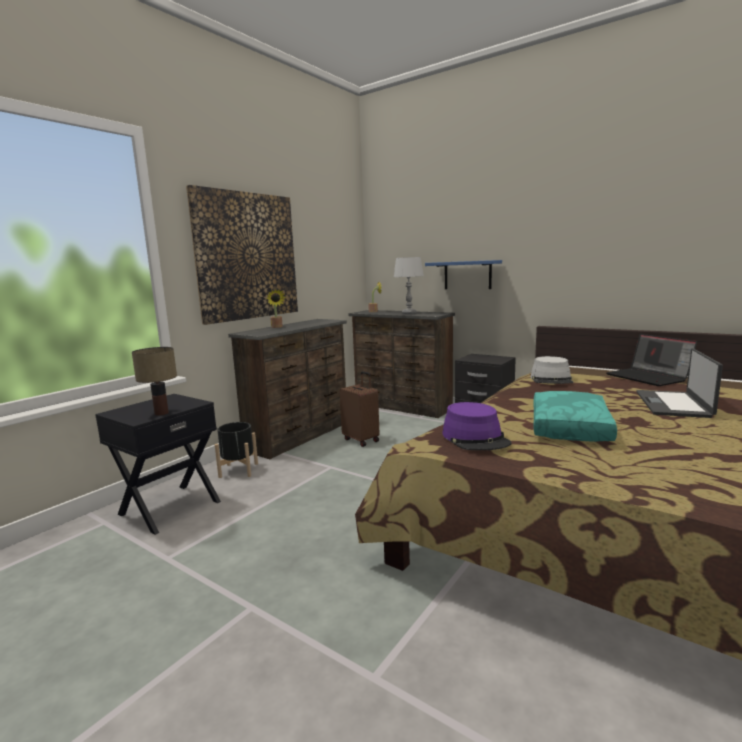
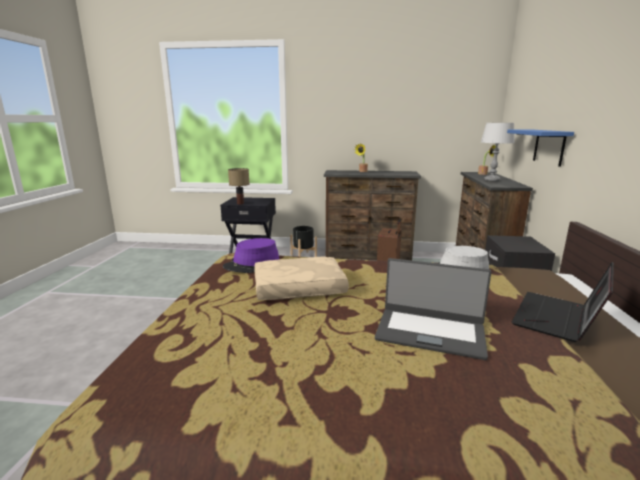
camera: 60 degrees right, 5 degrees up
picture [186,185,298,325] -> none
turquoise pillow [533,391,617,442] -> beige pillow [254,256,349,300]
laptop [636,348,723,418] -> laptop turned 150 degrees counterclockwise [375,258,491,360]

